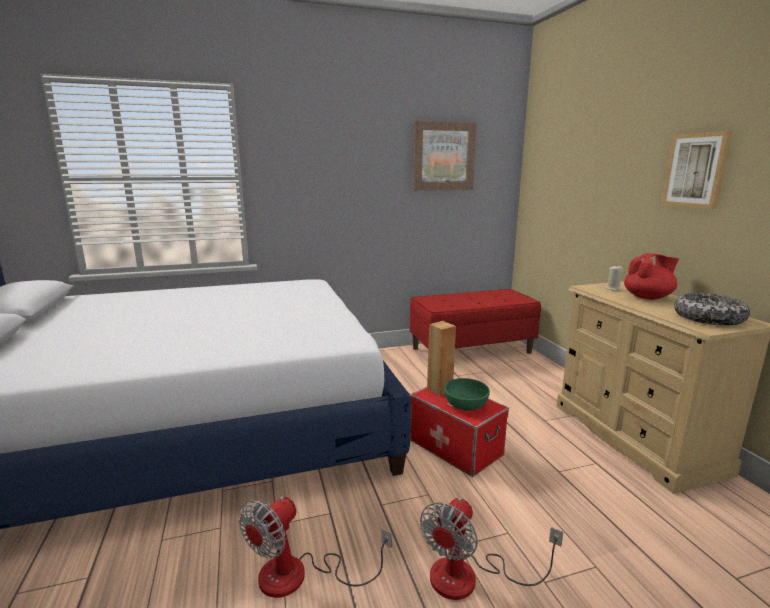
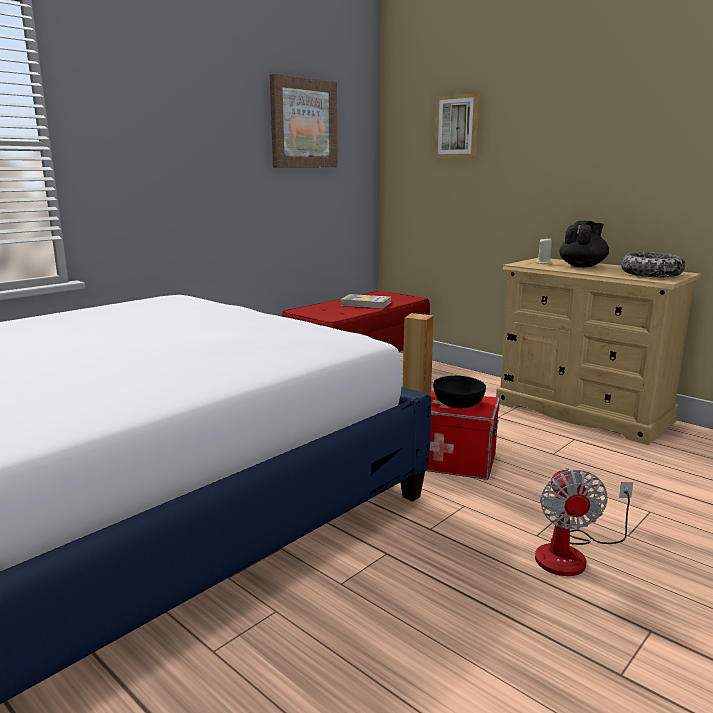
camera: 30 degrees left, 0 degrees up
fan [239,496,392,598] -> none
green bowl [444,378,490,411] -> black bowl [433,376,486,408]
red teapot [624,253,679,300] -> black teapot [559,221,609,267]
picture [661,131,733,209] -> picture moved to [434,93,480,158]
none -> book [340,294,391,308]

